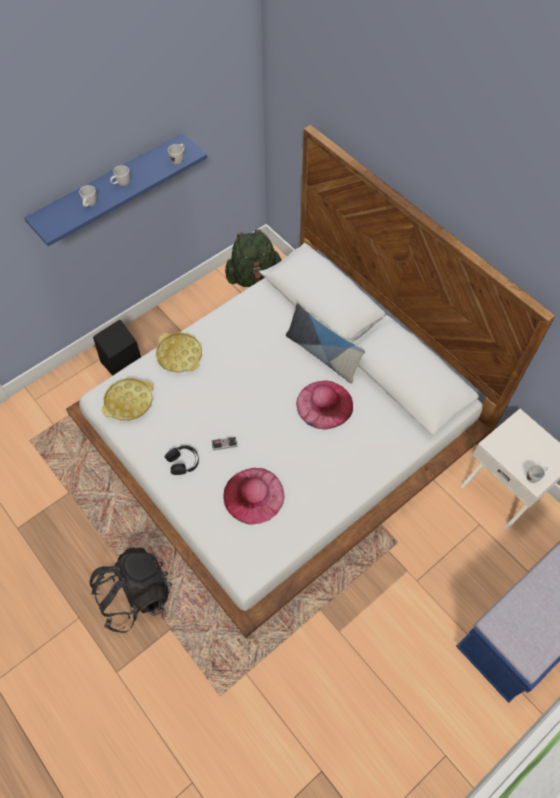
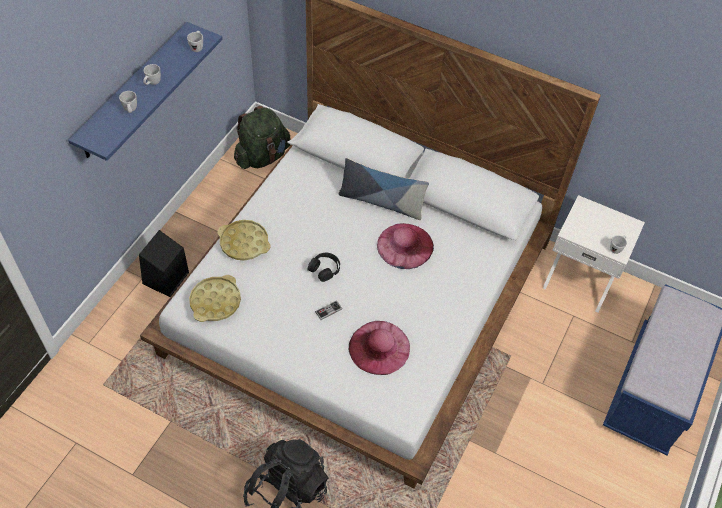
camera: 25 degrees left, 5 degrees down
black headphones [165,445,199,475] -> black headphones moved to [308,253,340,282]

